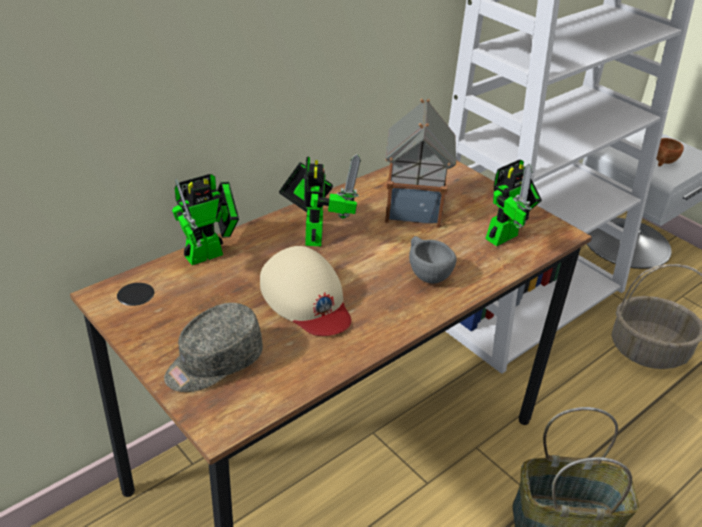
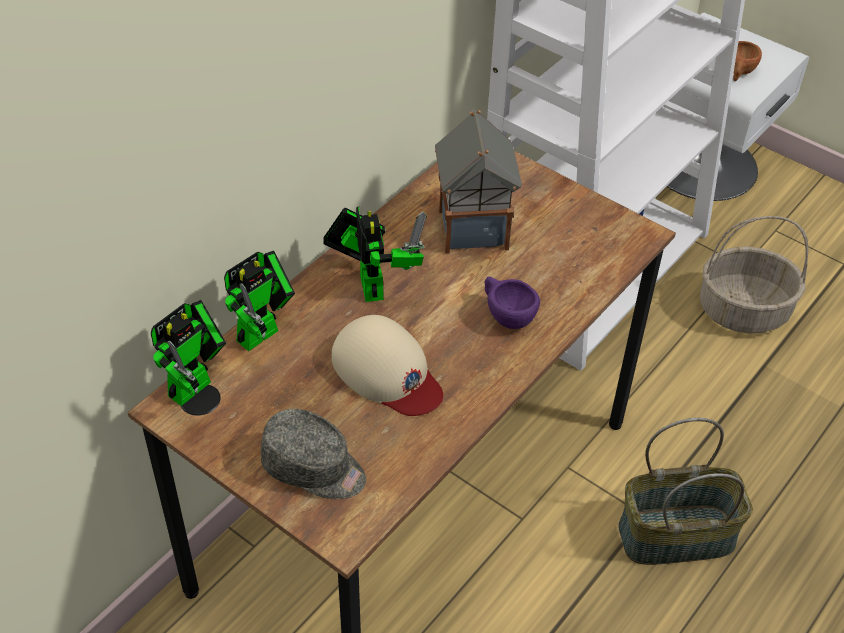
camera: 10 degrees left, 10 degrees up
grey cap [164,303,263,392] -> grey cap turned 105 degrees counterclockwise [261,409,366,499]
grey cup [409,236,457,283] -> purple cup [485,277,540,329]
toy robot [485,160,542,246] -> toy robot moved to [151,300,226,406]

